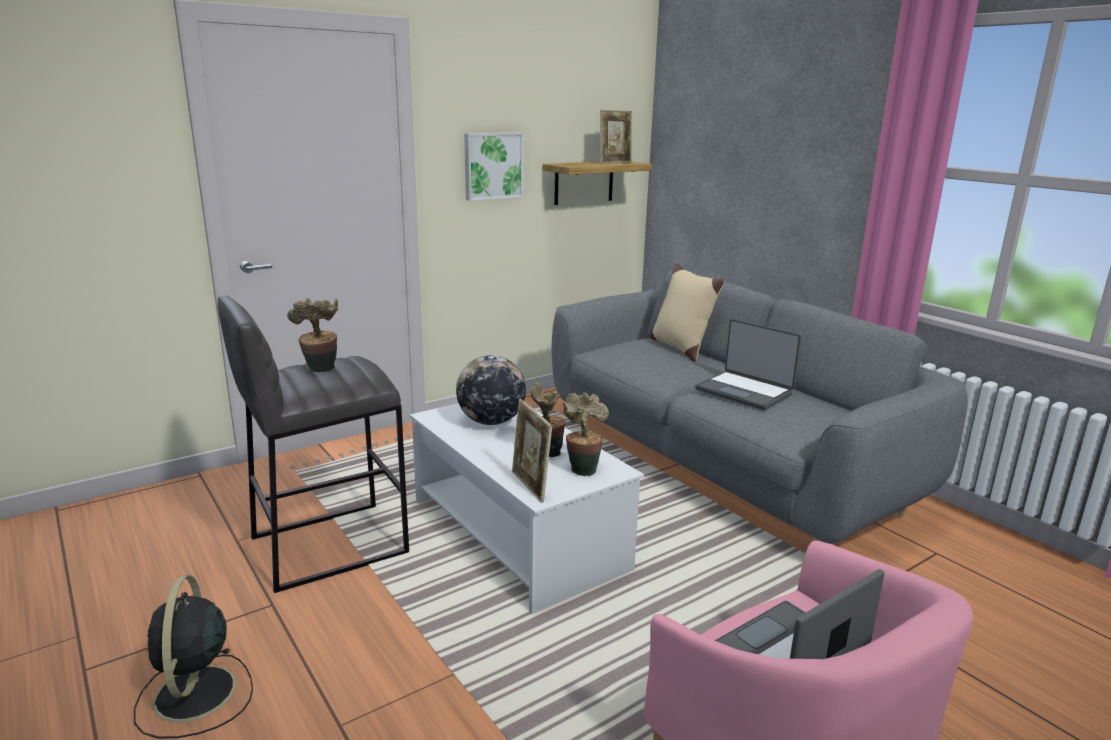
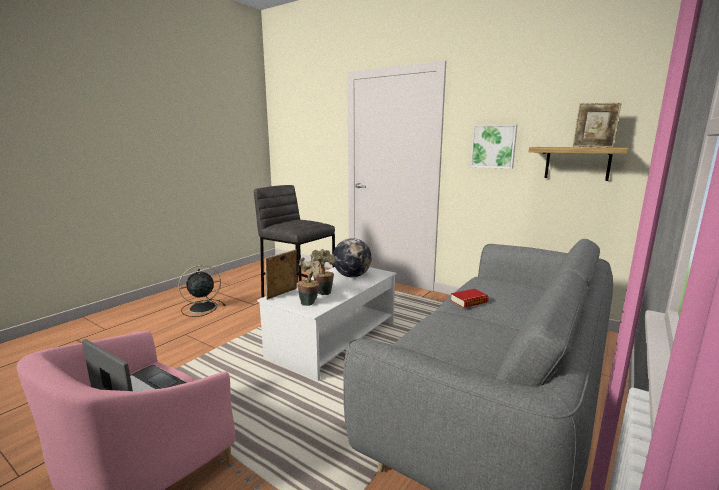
camera: 70 degrees right, 5 degrees down
potted plant [287,298,338,372] -> none
beige pillow [650,263,725,362] -> none
laptop [695,319,802,410] -> none
none -> book [451,289,489,308]

